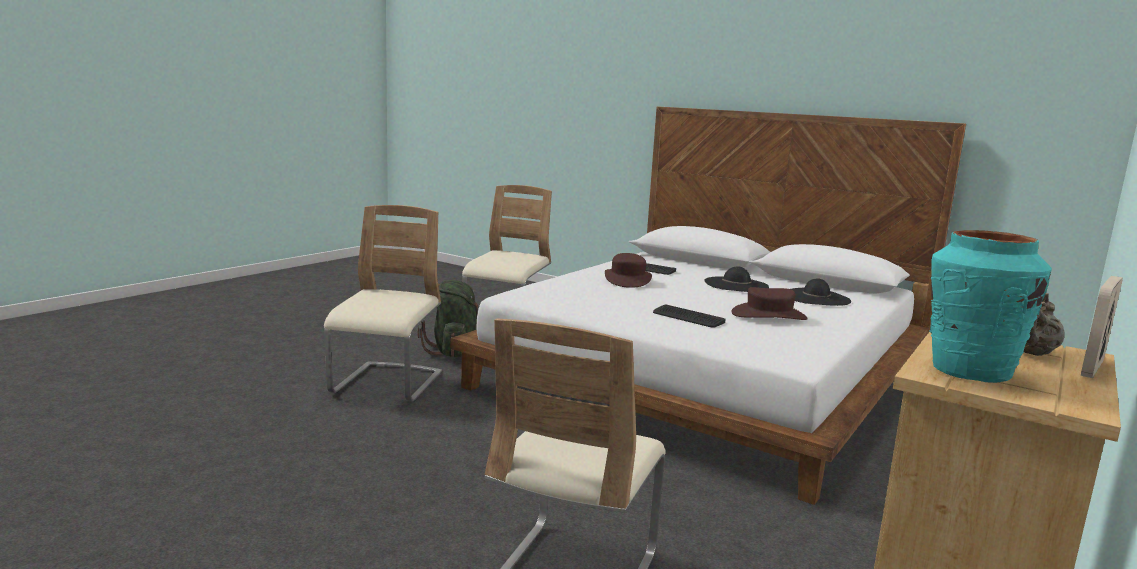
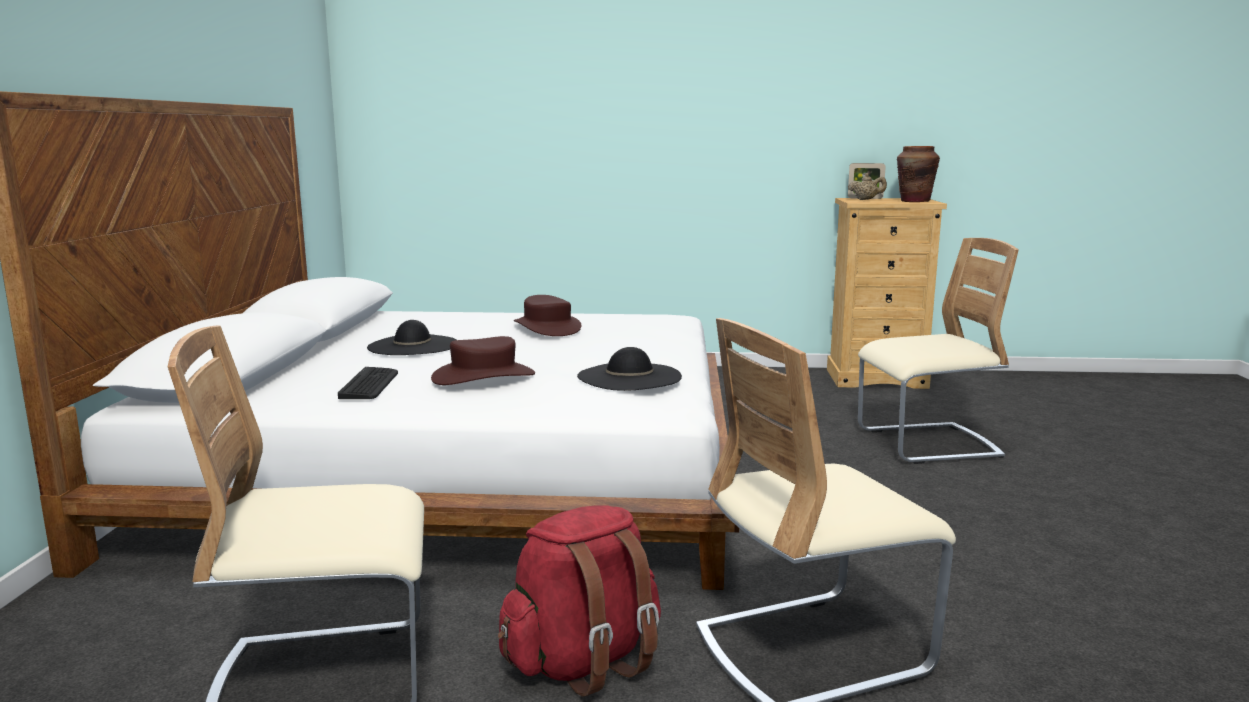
camera: 120 degrees left, 0 degrees up
green backpack [417,280,478,357] -> red backpack [498,505,661,697]
keyboard [653,304,725,328] -> none
black hat [791,279,851,306] -> black hat moved to [577,347,682,391]
turquoise vase [929,230,1052,383] -> brown vase [897,146,940,202]

